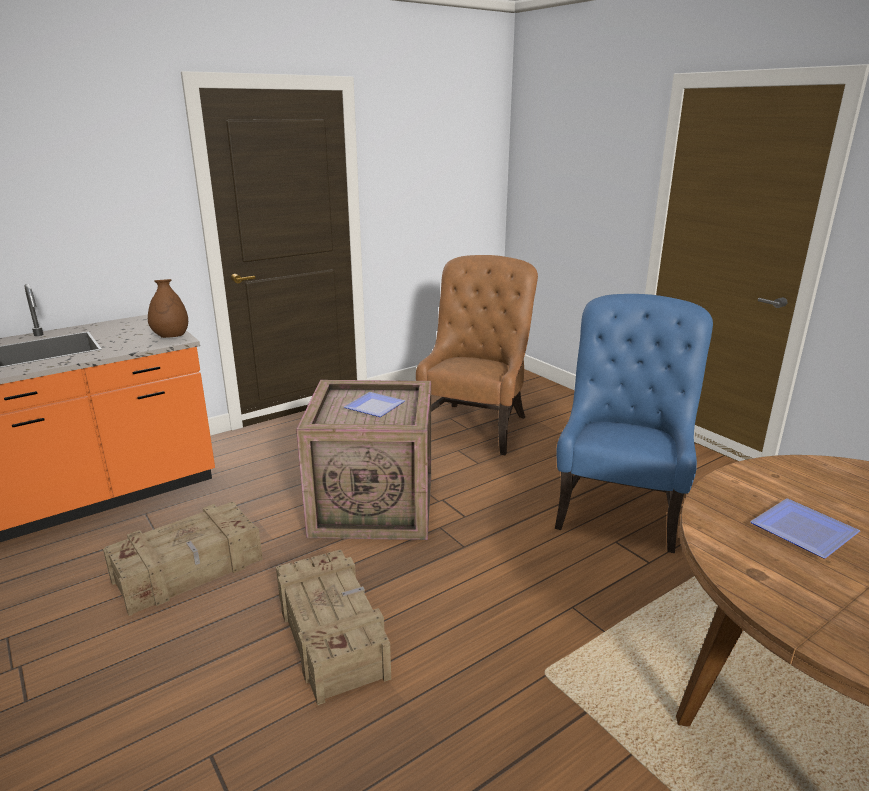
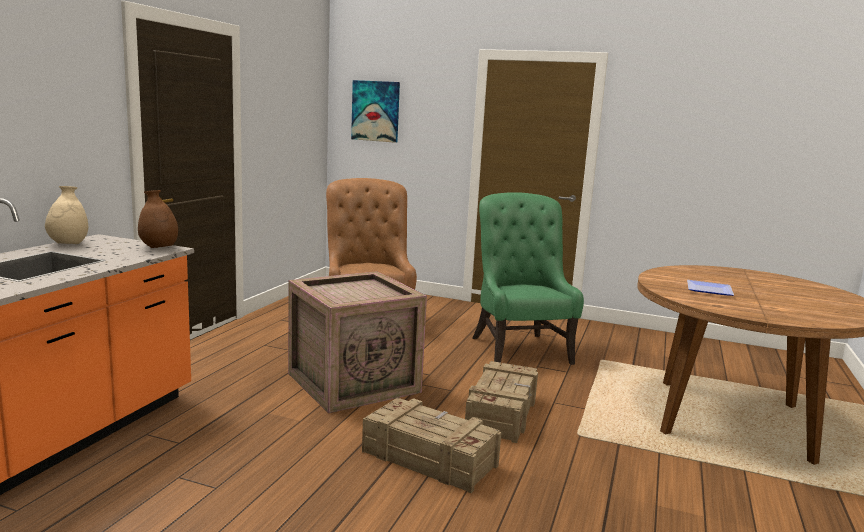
camera: 35 degrees left, 10 degrees down
crate [103,502,263,616] -> crate moved to [465,361,538,443]
plate [344,392,405,417] -> none
blue chair [555,294,713,553] -> green chair [472,192,584,365]
none -> beige vase [45,186,88,244]
none -> picture [351,80,400,143]

